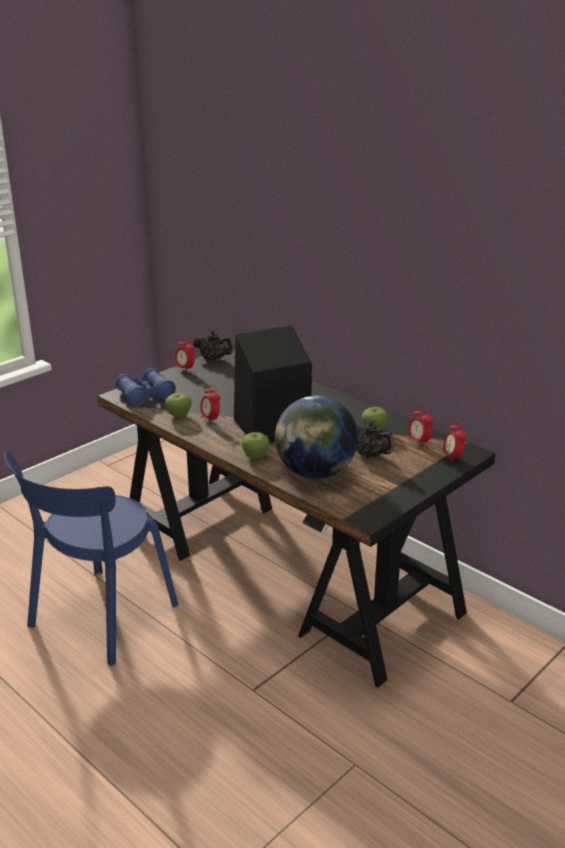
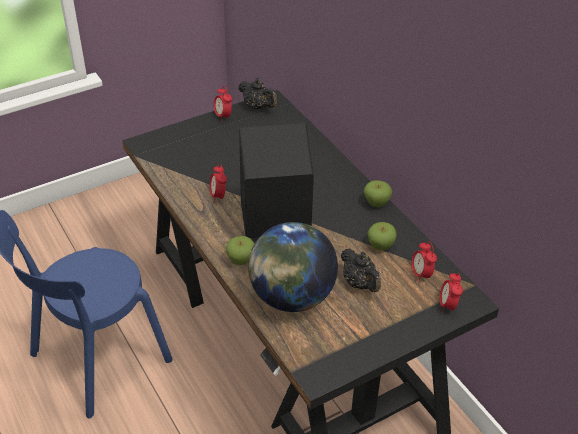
camera: 15 degrees right, 15 degrees up
blue binoculars [115,368,176,406] -> none
apple [165,393,192,418] -> apple moved to [364,180,392,207]

